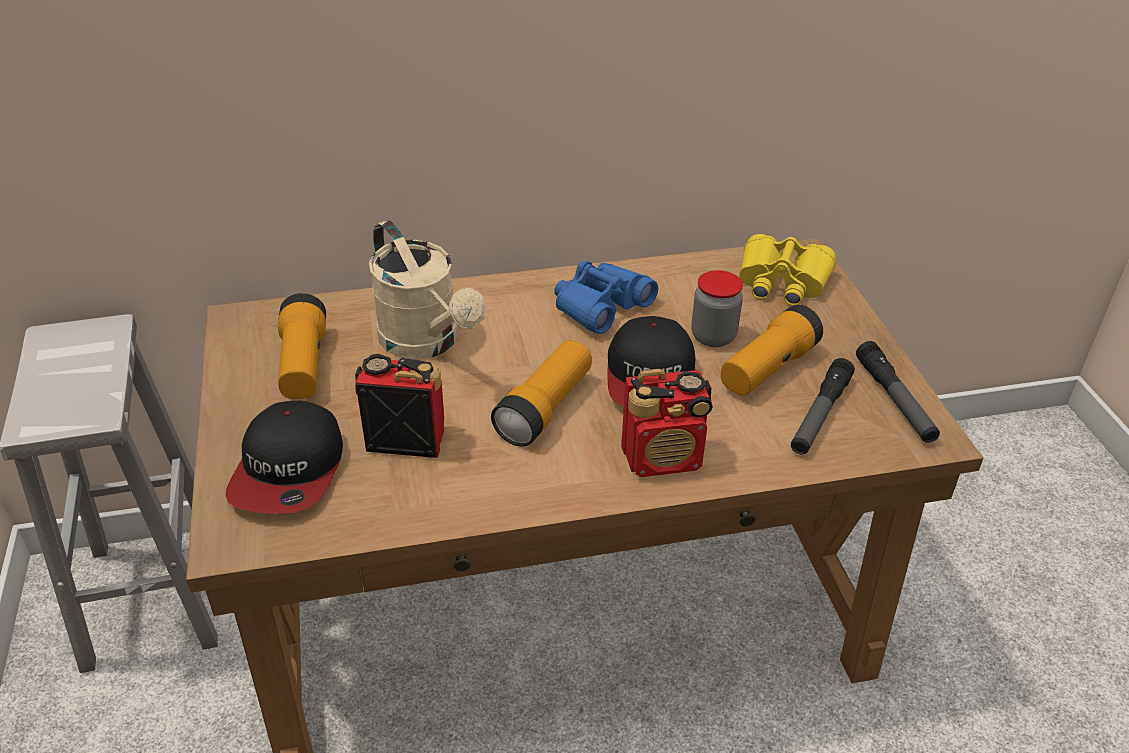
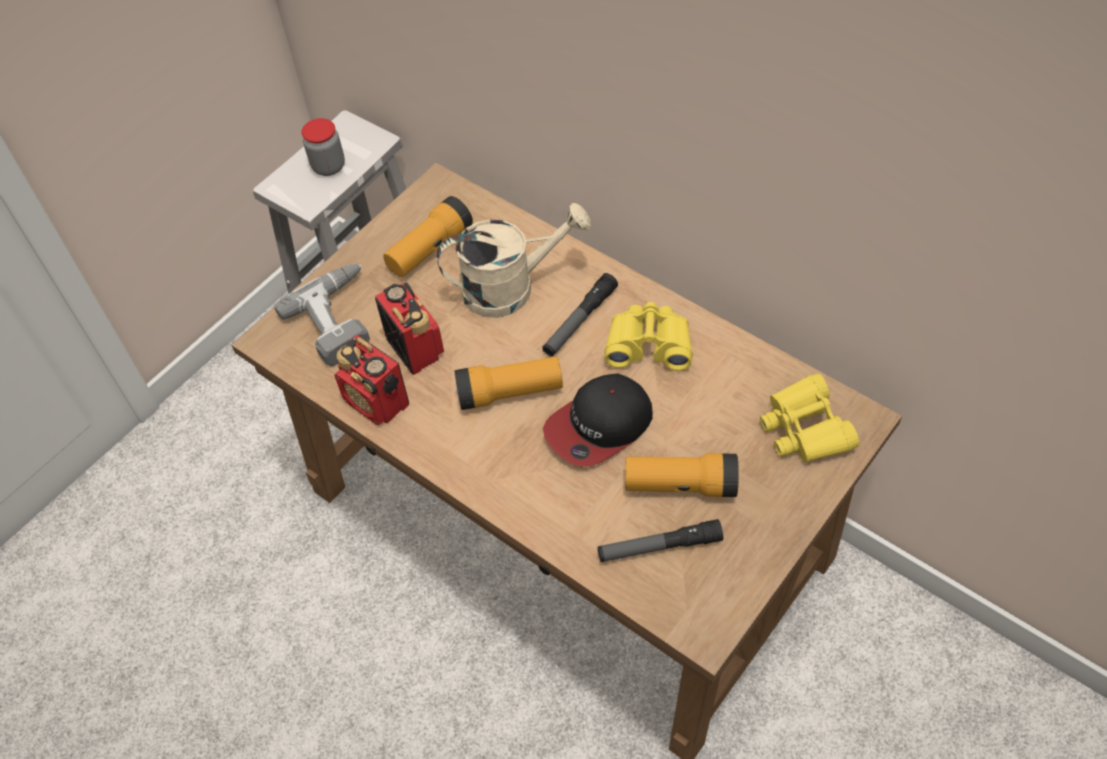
camera: 55 degrees right, 15 degrees up
cap [225,401,343,514] -> power drill [274,264,370,366]
beige watering can [369,220,486,359] -> beige watering can turned 120 degrees counterclockwise [436,203,591,318]
blue binoculars [554,261,658,334] -> yellow binoculars [604,302,693,371]
radio [621,369,713,477] -> radio moved to [335,335,409,425]
jar [691,270,743,347] -> jar moved to [301,118,345,176]
flashlight [856,341,940,443] -> flashlight moved to [542,273,618,357]

